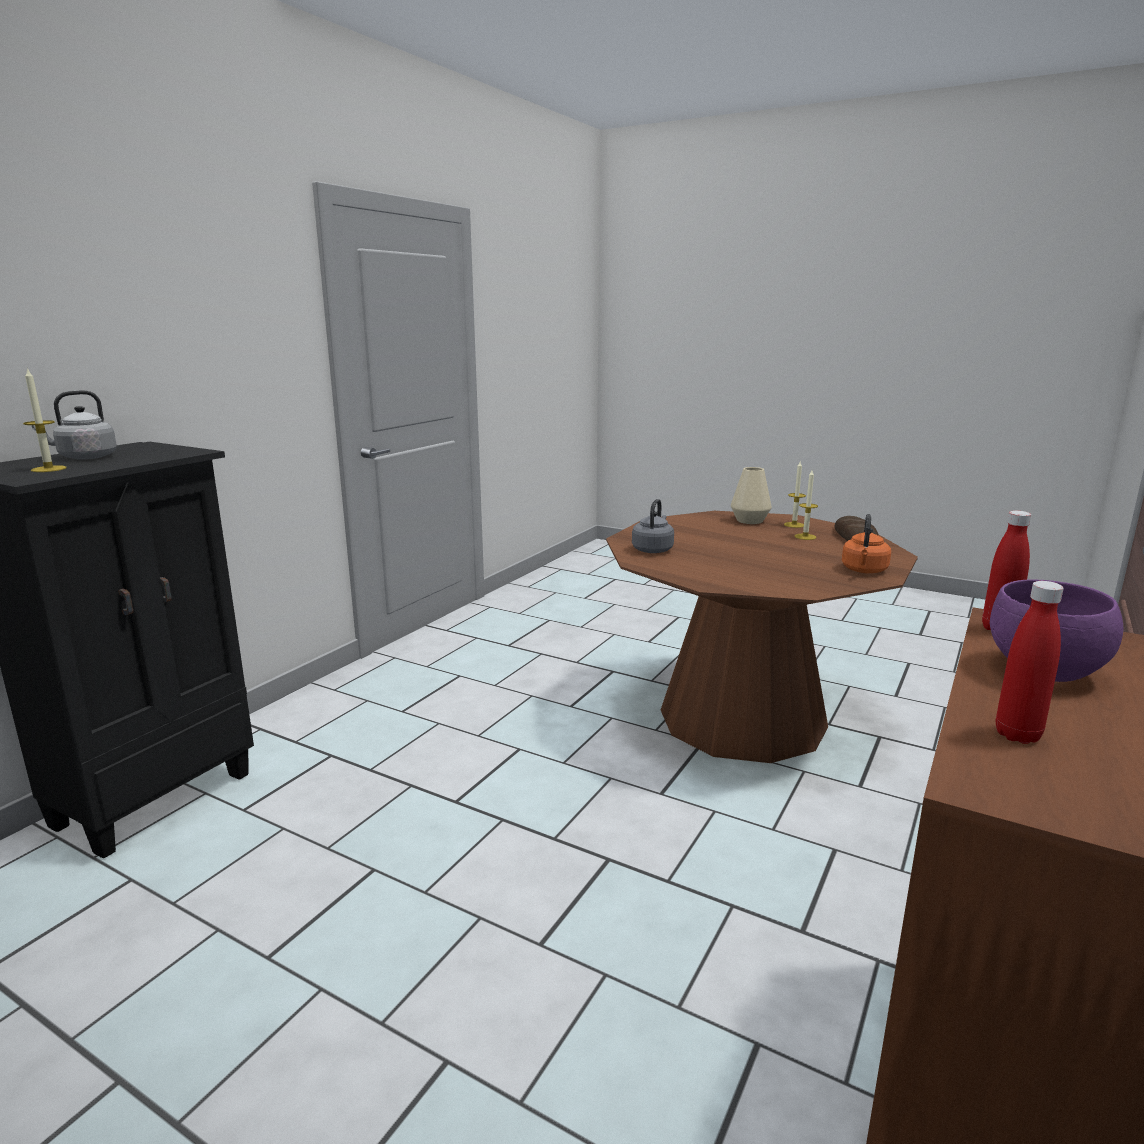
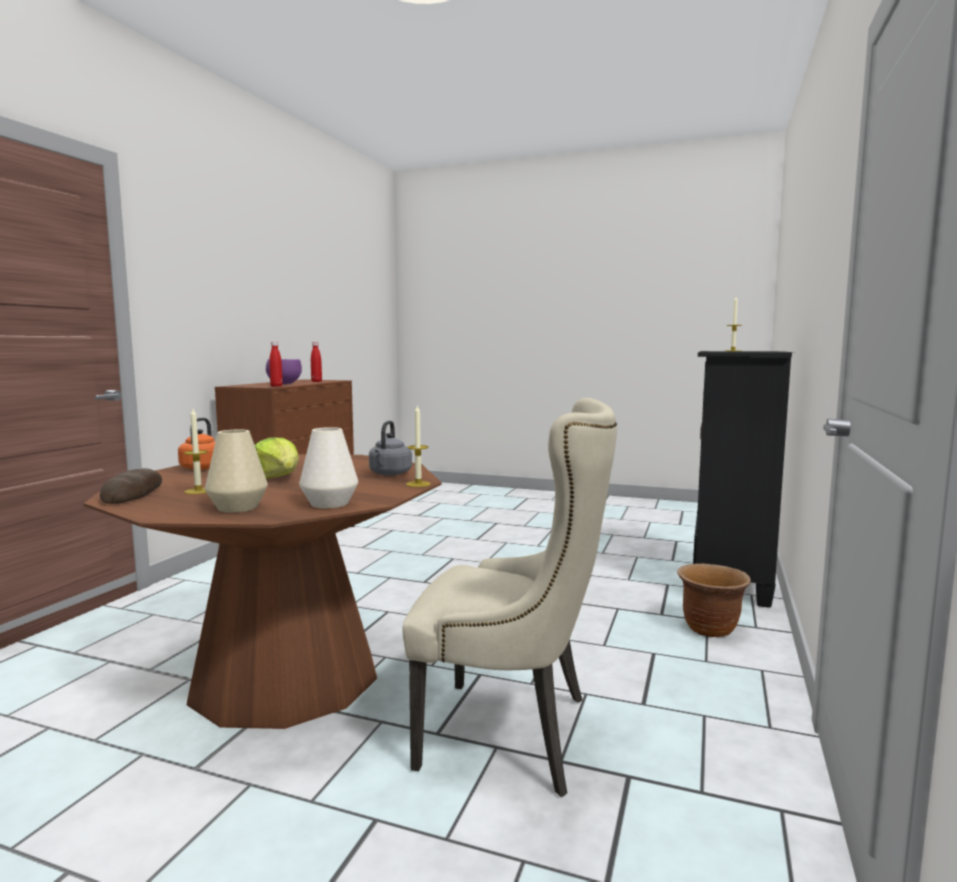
camera: 170 degrees right, 10 degrees down
grey kettle [32,390,117,460] -> none
candle [784,462,806,528] -> candle moved to [406,404,431,487]
none -> lettuce [255,437,299,479]
none -> white vase [299,427,358,508]
none -> beige chair [402,398,617,797]
none -> brown planter [677,563,751,637]

